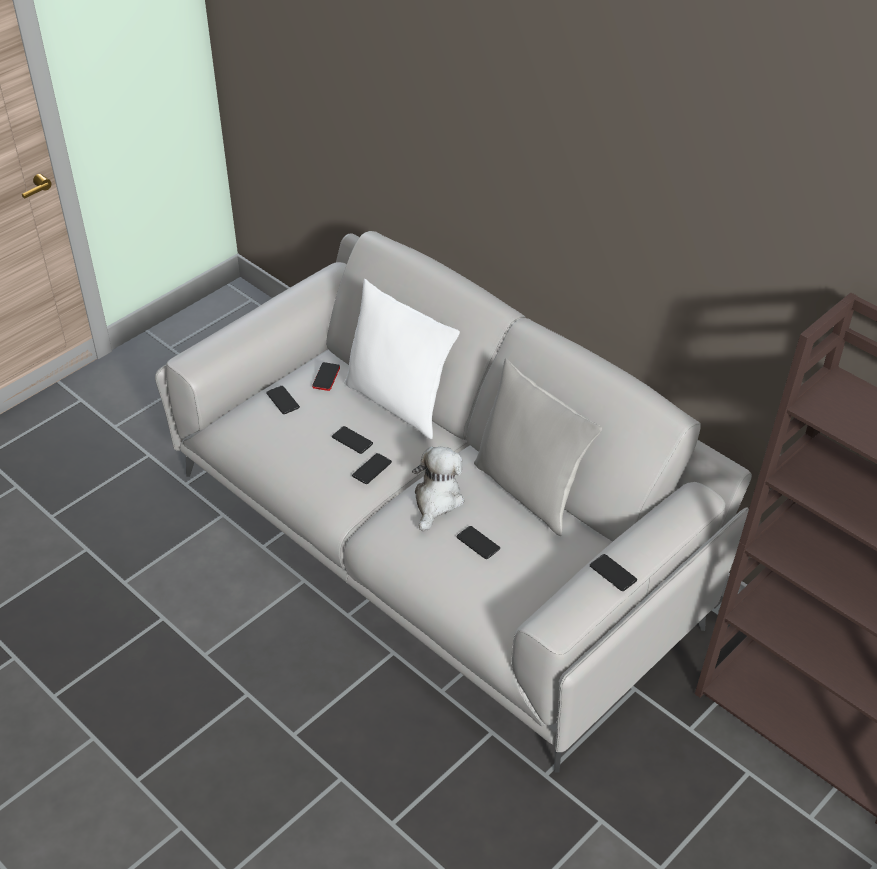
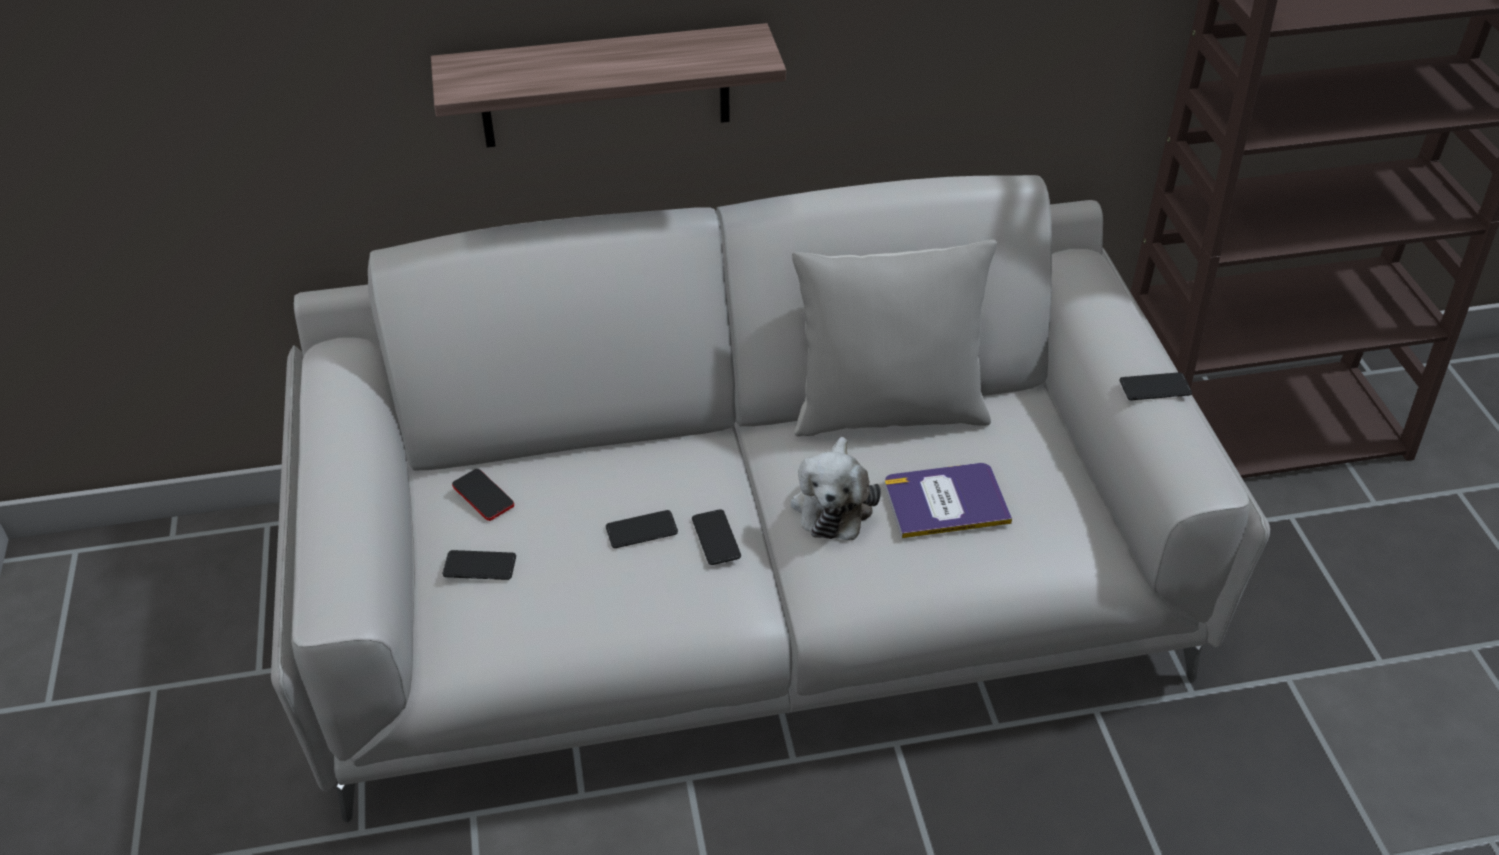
camera: 55 degrees left, 0 degrees up
white pillow [344,279,460,439] -> none
plush toy [412,447,464,531] -> plush toy turned 135 degrees counterclockwise [791,437,881,540]
phone [457,526,500,559] -> book [885,463,1012,538]
none -> shelf [431,23,786,147]

